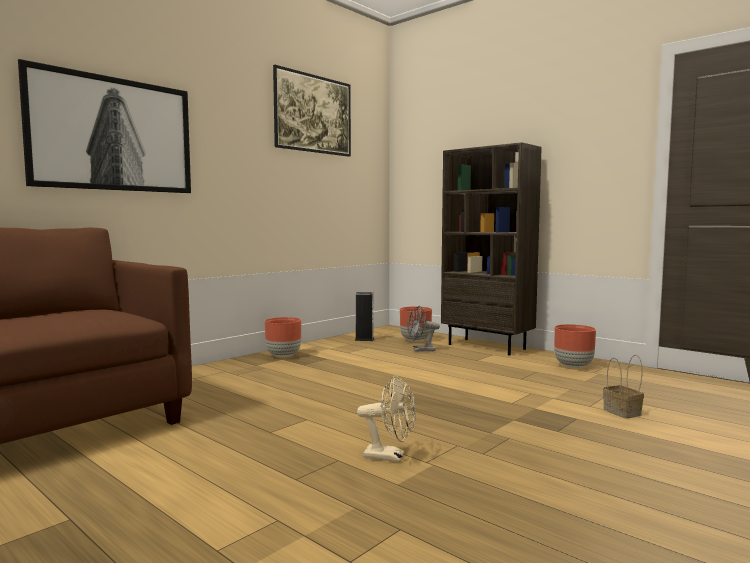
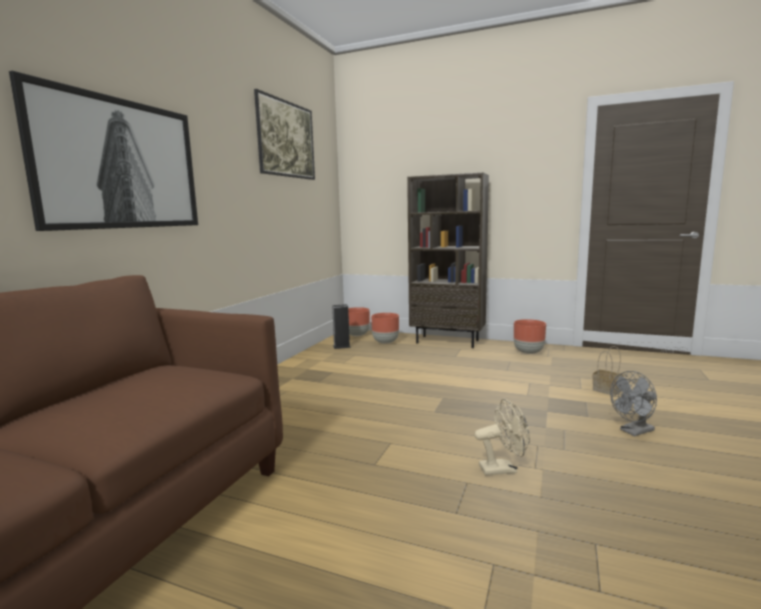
camera: 20 degrees left, 5 degrees up
brown planter [265,317,301,357] -> brown planter moved to [348,307,370,336]
grey fan [408,306,440,352] -> grey fan moved to [610,371,657,436]

